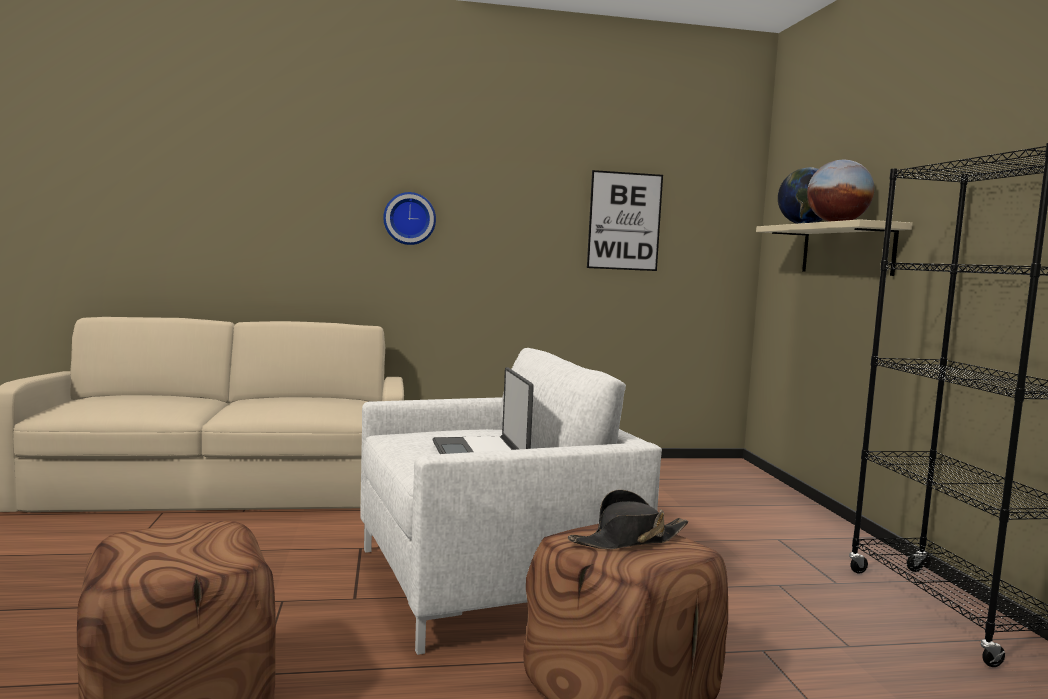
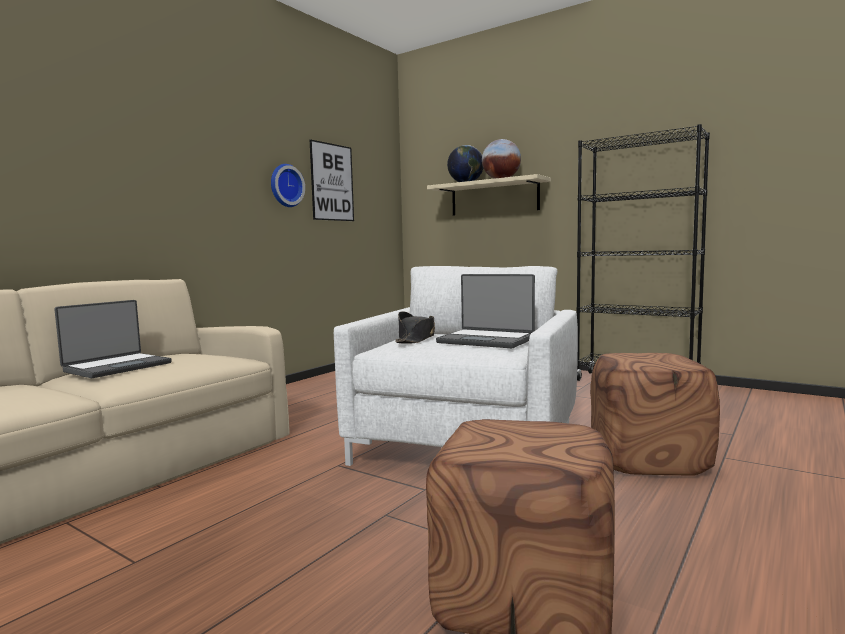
camera: 45 degrees left, 0 degrees up
wall clock [383,192,436,245] -> wall clock moved to [271,164,305,207]
black hat [568,489,689,549] -> black hat moved to [395,311,435,344]
none -> laptop [54,300,172,378]

